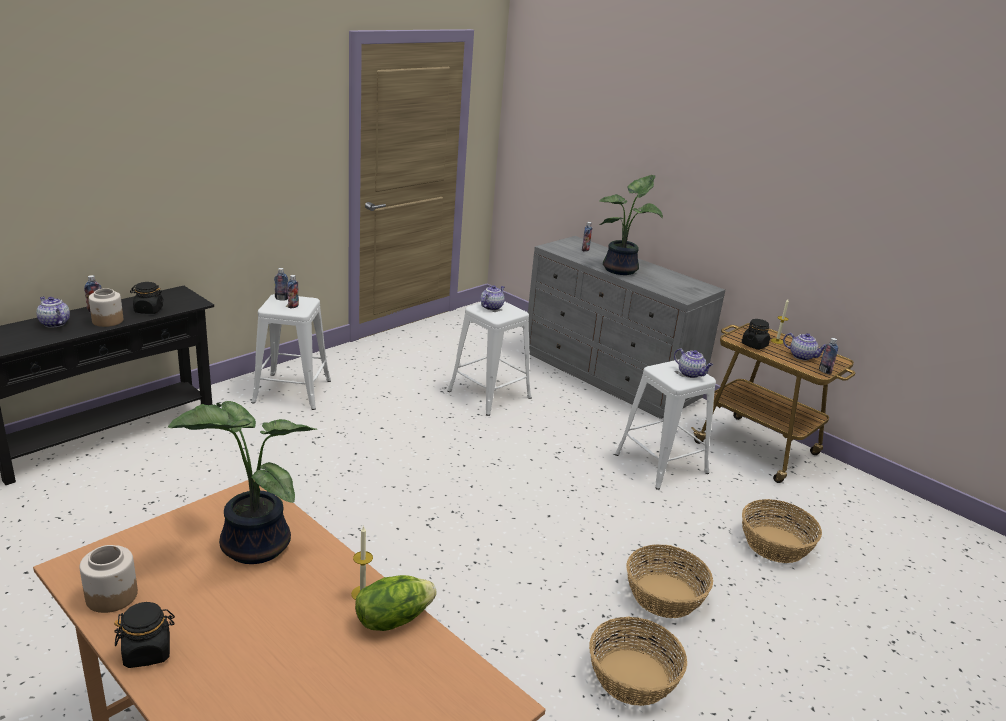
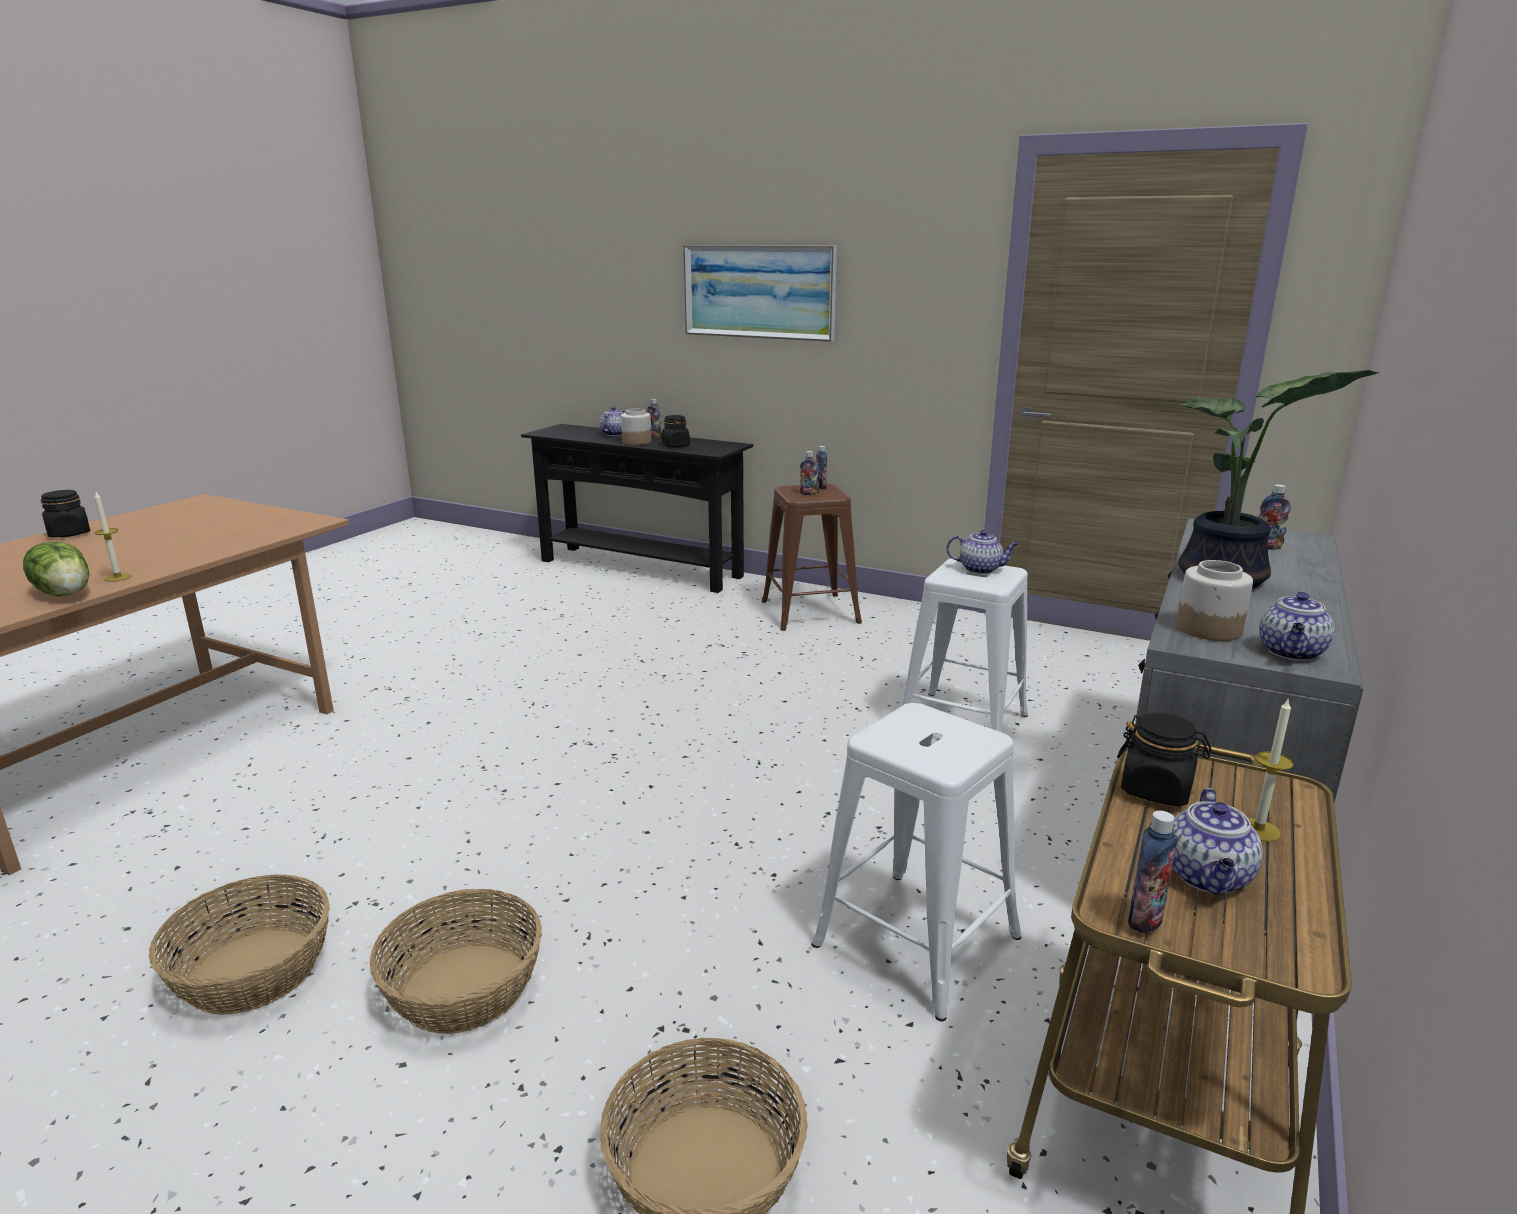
camera: 75 degrees right, 5 degrees down
jar [80,545,138,613] -> jar moved to [1177,560,1253,641]
potted plant [168,401,318,564] -> none
white stool [251,294,331,410] -> brown stool [762,484,862,631]
teapot [674,348,713,378] -> teapot moved to [1259,592,1335,661]
none -> picture [683,245,837,342]

